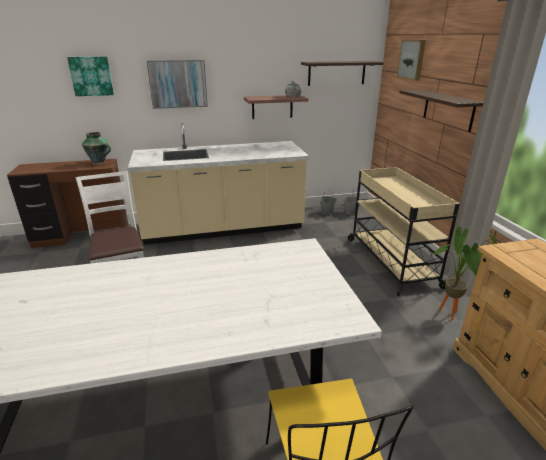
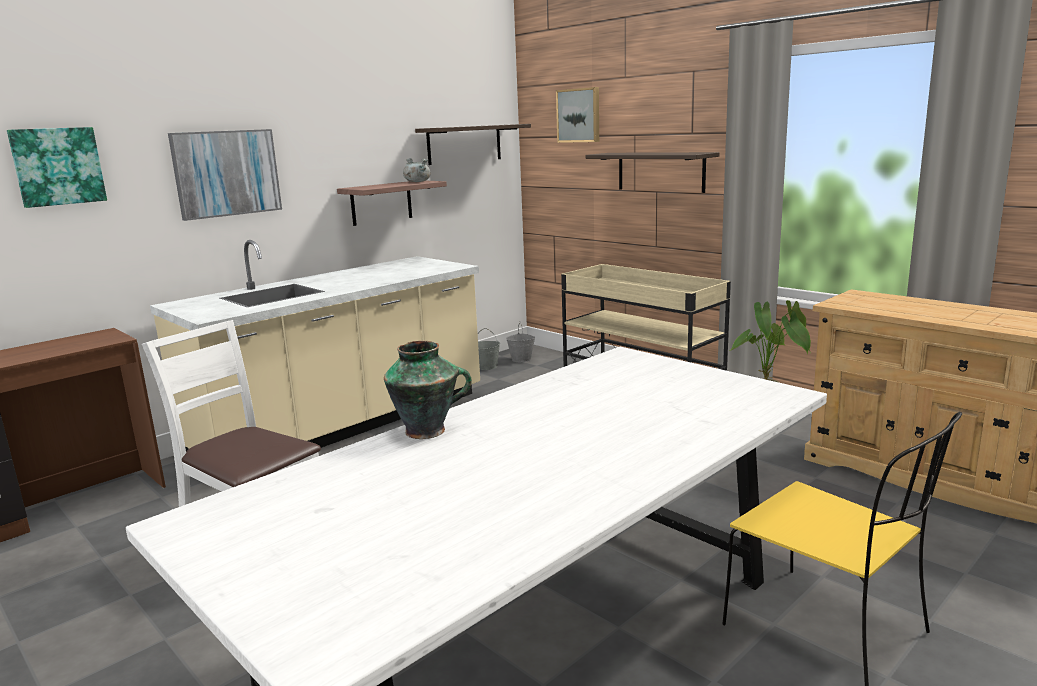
camera: 30 degrees left, 10 degrees down
vase [82,132,111,165] -> vase moved to [384,341,472,439]

